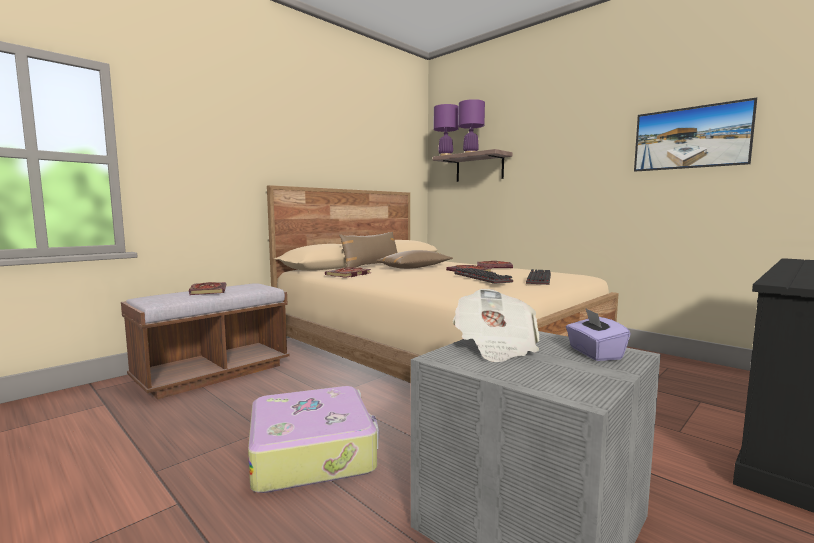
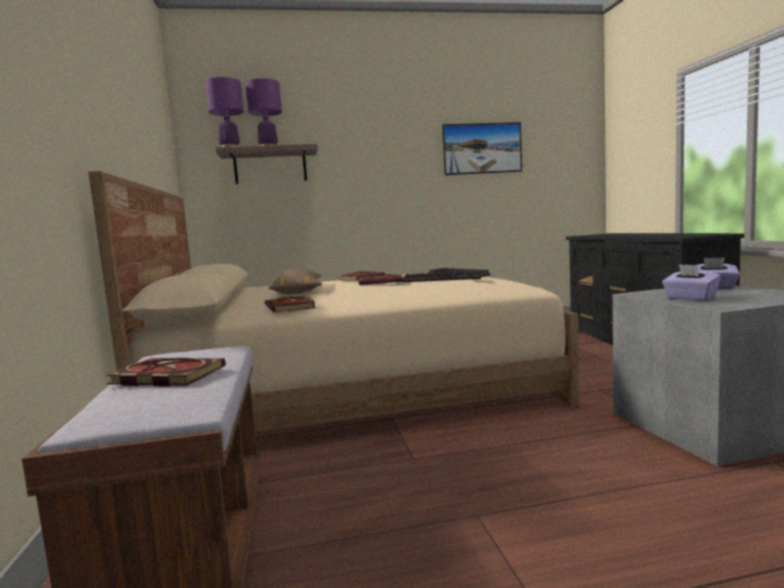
camera: 55 degrees left, 0 degrees up
suitcase [248,386,379,493] -> none
brown pillow [339,232,398,268] -> none
newspaper [453,289,540,362] -> purple tissue box [662,264,721,301]

